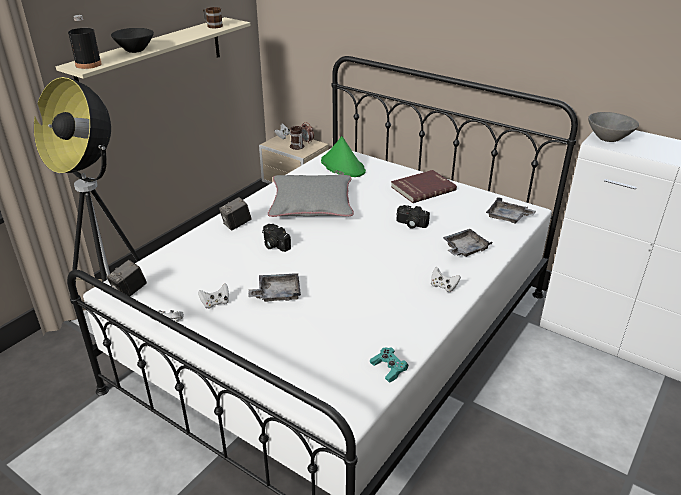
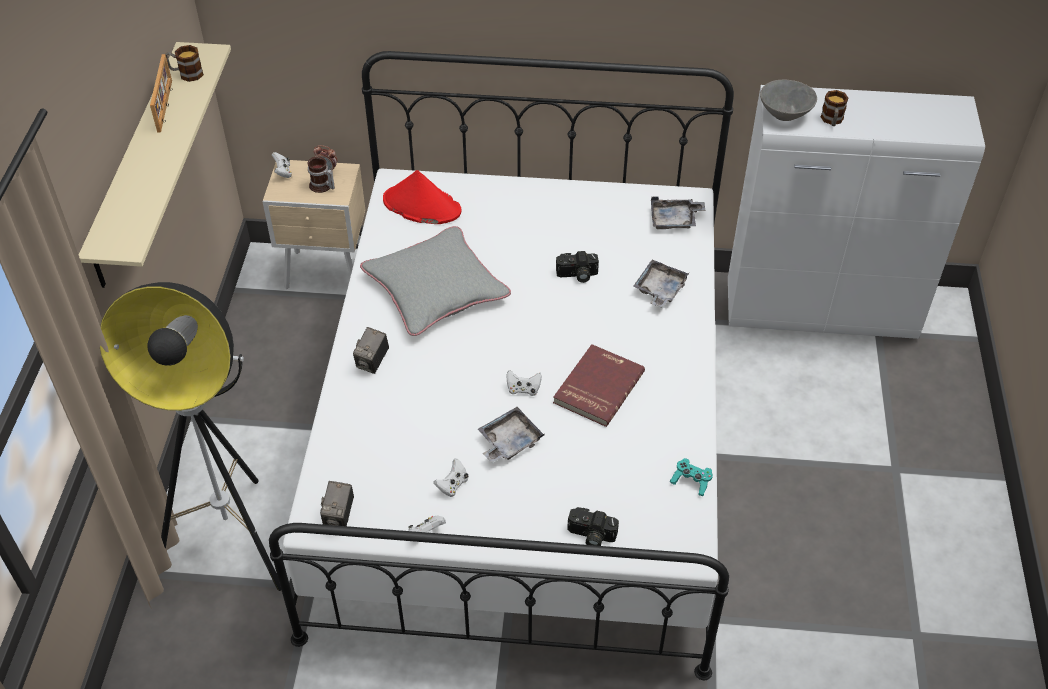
camera: 30 degrees left, 15 degrees up
black bottle [68,15,102,69] -> none
black bowl [111,28,154,53] -> none
camera [262,224,291,252] -> camera moved to [568,507,619,546]
green hat [321,136,366,177] -> red hat [383,170,461,224]
red book [391,170,457,203] -> red book moved to [553,344,645,427]
white game controller [431,267,461,292] -> white game controller moved to [506,370,542,396]
none -> picture frame [150,54,172,132]
none -> mug [821,90,849,126]

